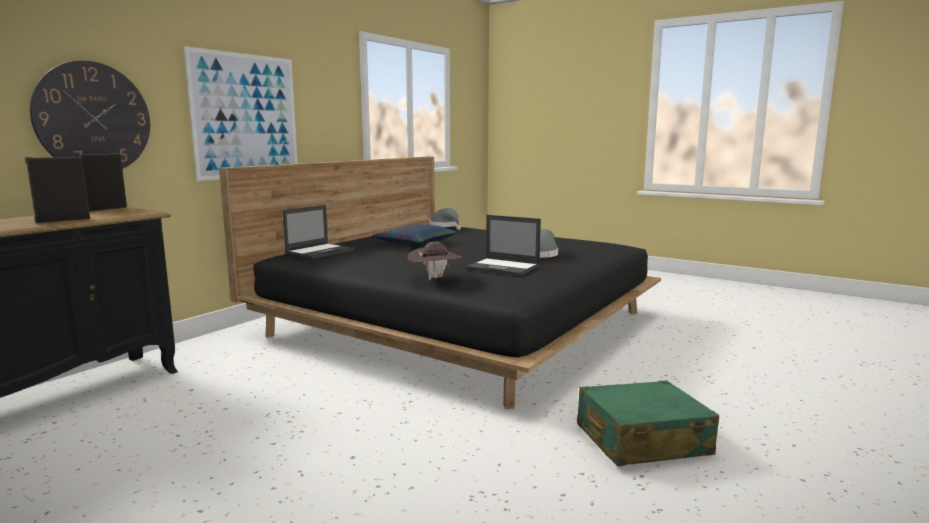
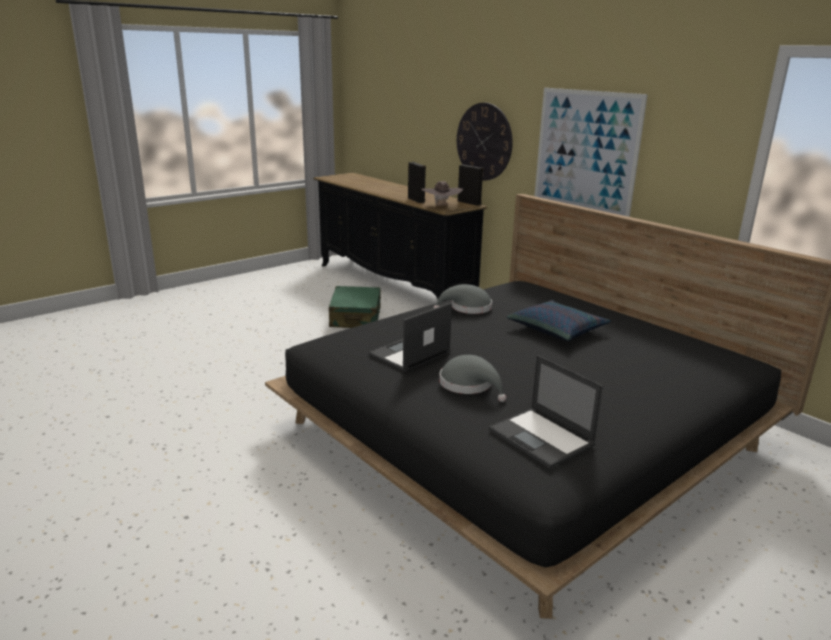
camera: 105 degrees right, 10 degrees up
laptop [283,205,354,259] -> laptop moved to [489,355,603,469]
brown hat [407,242,463,280] -> brown hat moved to [421,181,463,206]
grey hat [430,208,461,230] -> grey hat moved to [433,284,492,314]
green suitcase [577,380,719,466] -> green suitcase moved to [329,286,381,328]

